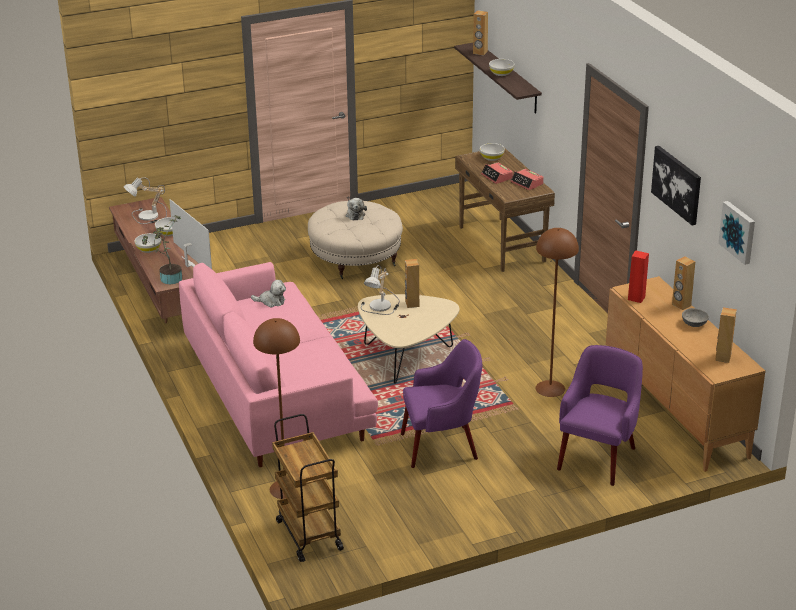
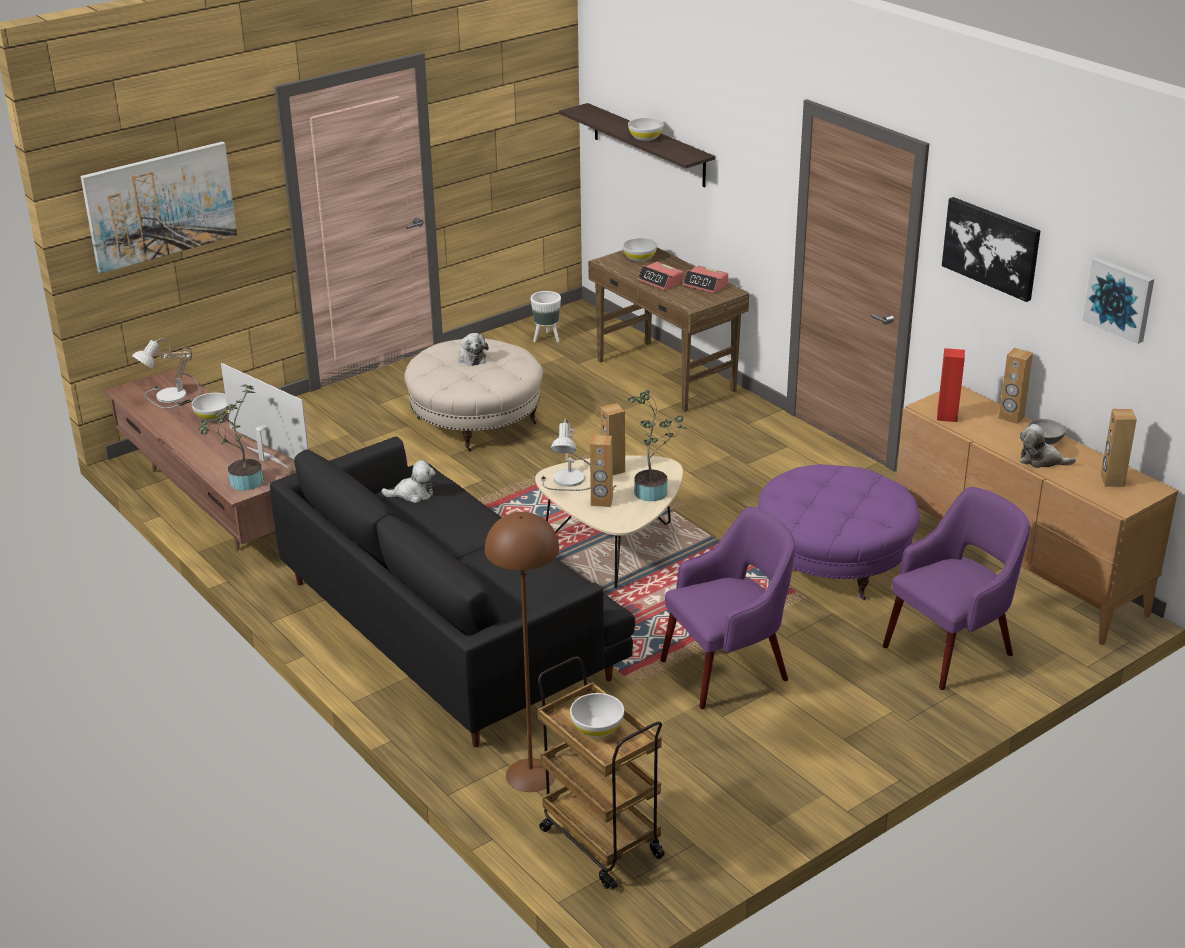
camera: 15 degrees left, 0 degrees up
white bowl [135,233,161,253] -> white bowl moved to [570,693,624,737]
pink sofa [179,262,378,467] -> black sofa [270,437,635,747]
brown speaker [473,10,488,55] -> brown speaker moved to [590,435,613,507]
brown floor lamp [536,228,579,397] -> purple ottoman [758,464,920,600]
purple armchair [557,345,643,486] -> purple armchair turned 45 degrees clockwise [883,487,1030,690]
none -> picture [81,142,237,274]
none -> white planter [530,291,561,342]
none -> potted plant [628,390,687,501]
none -> plush toy [1020,424,1076,468]

